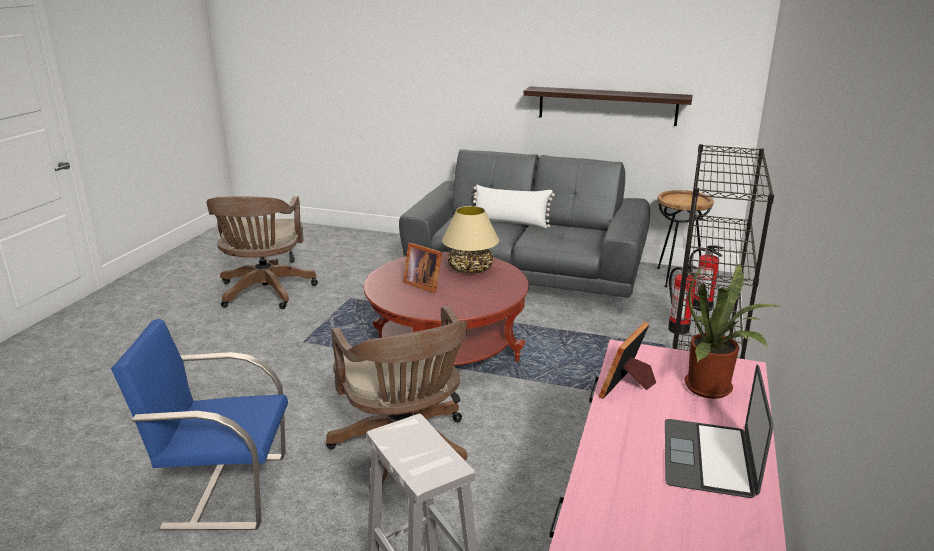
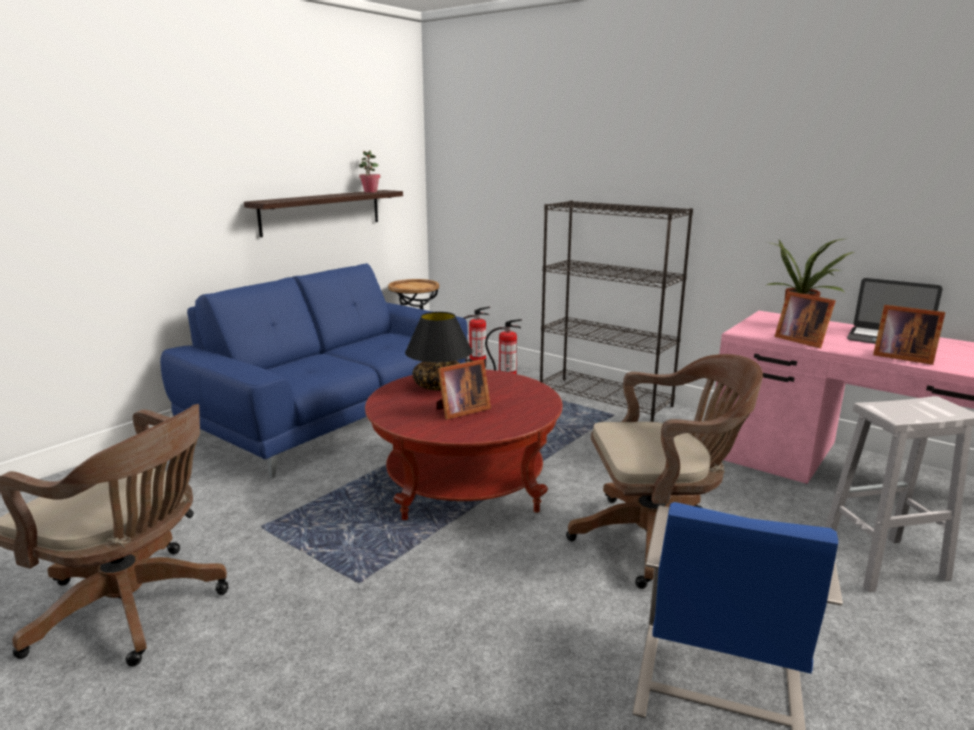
camera: 70 degrees left, 5 degrees down
grey sofa [399,149,650,313] -> blue sofa [160,263,468,478]
beige table lamp [442,206,499,273] -> black table lamp [405,312,473,390]
white pillow [473,185,555,228] -> none
none -> potted plant [359,151,380,193]
none -> picture frame [873,305,945,365]

